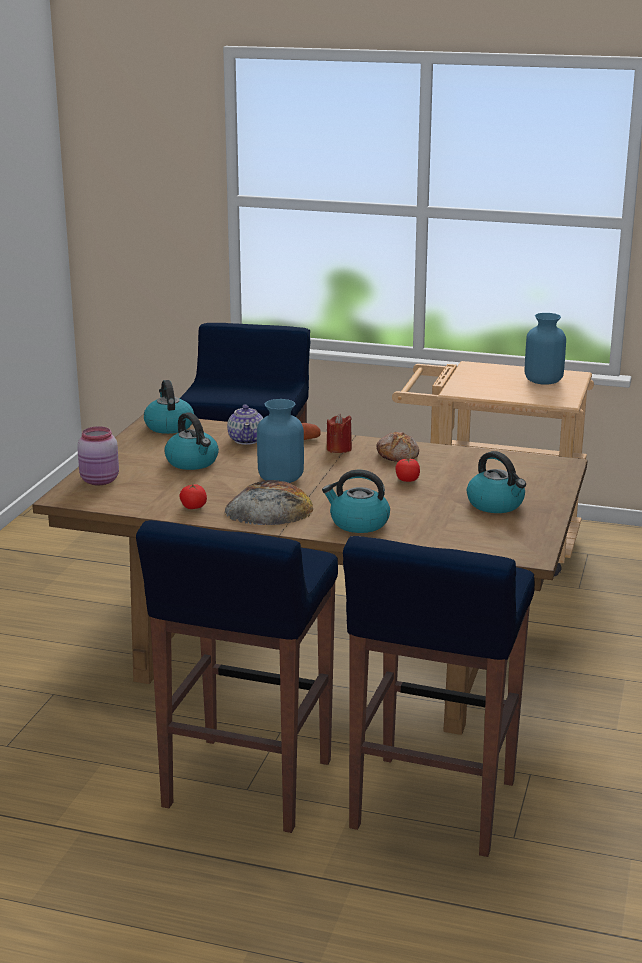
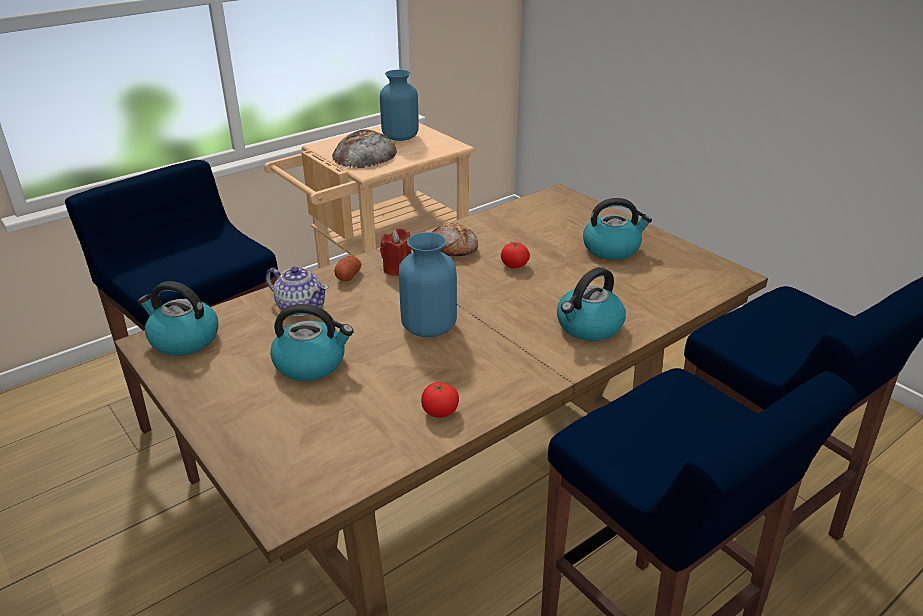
camera: 55 degrees left, 10 degrees up
pink jar [77,426,119,486] -> none
bread [225,480,313,525] -> bread moved to [332,129,397,168]

